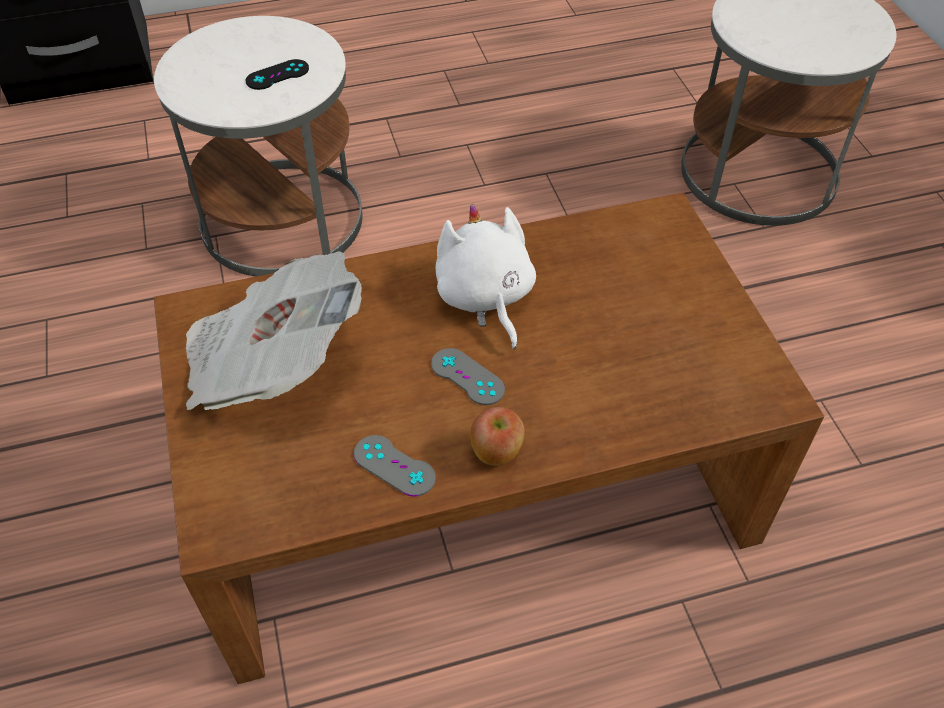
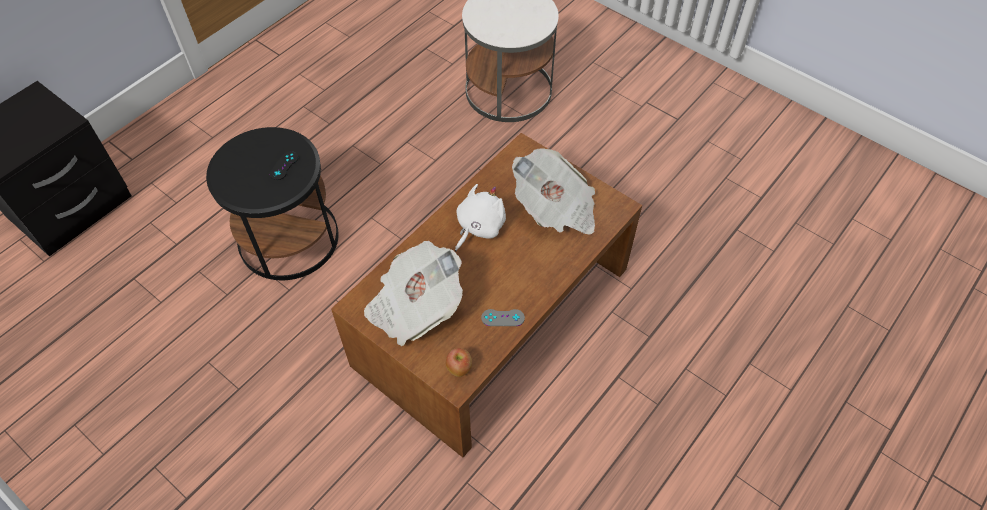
camera: 35 degrees left, 5 degrees up
white side table [154,16,363,277] -> black side table [206,127,339,280]
grey game controller [431,348,505,405] -> none
white plush toy [436,204,536,349] -> white plush toy turned 90 degrees clockwise [455,184,506,251]
apple [470,407,525,465] -> apple moved to [446,348,472,377]
none -> newspaper [512,149,595,235]

